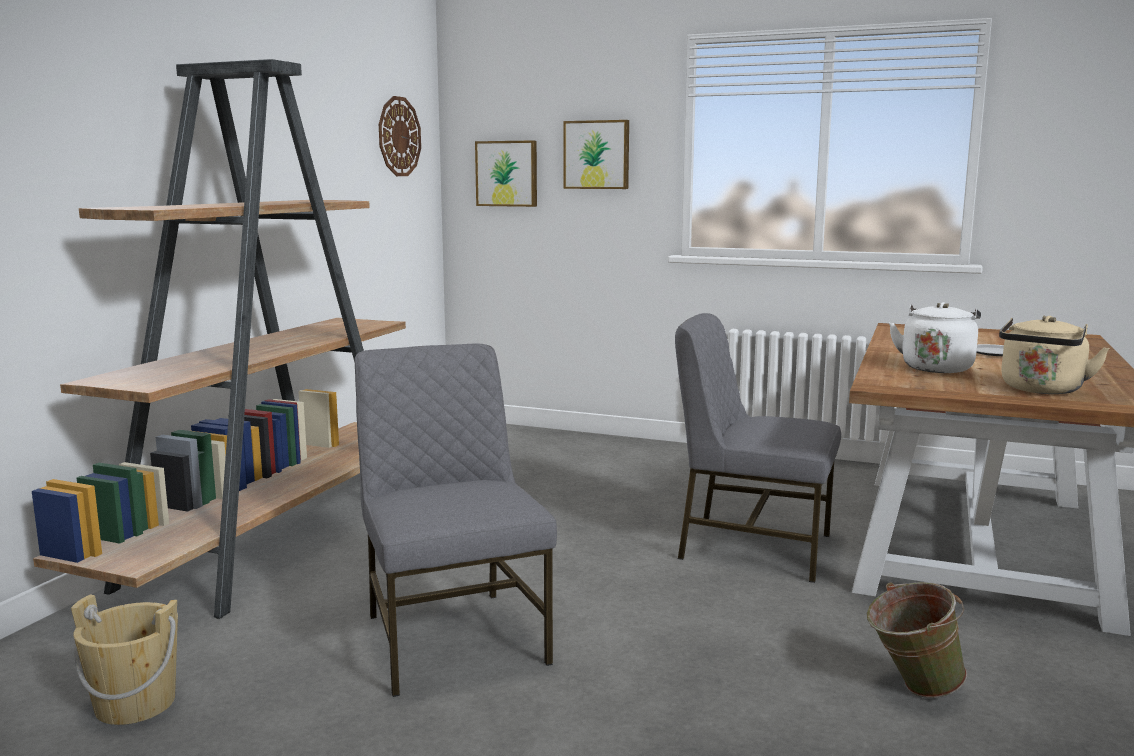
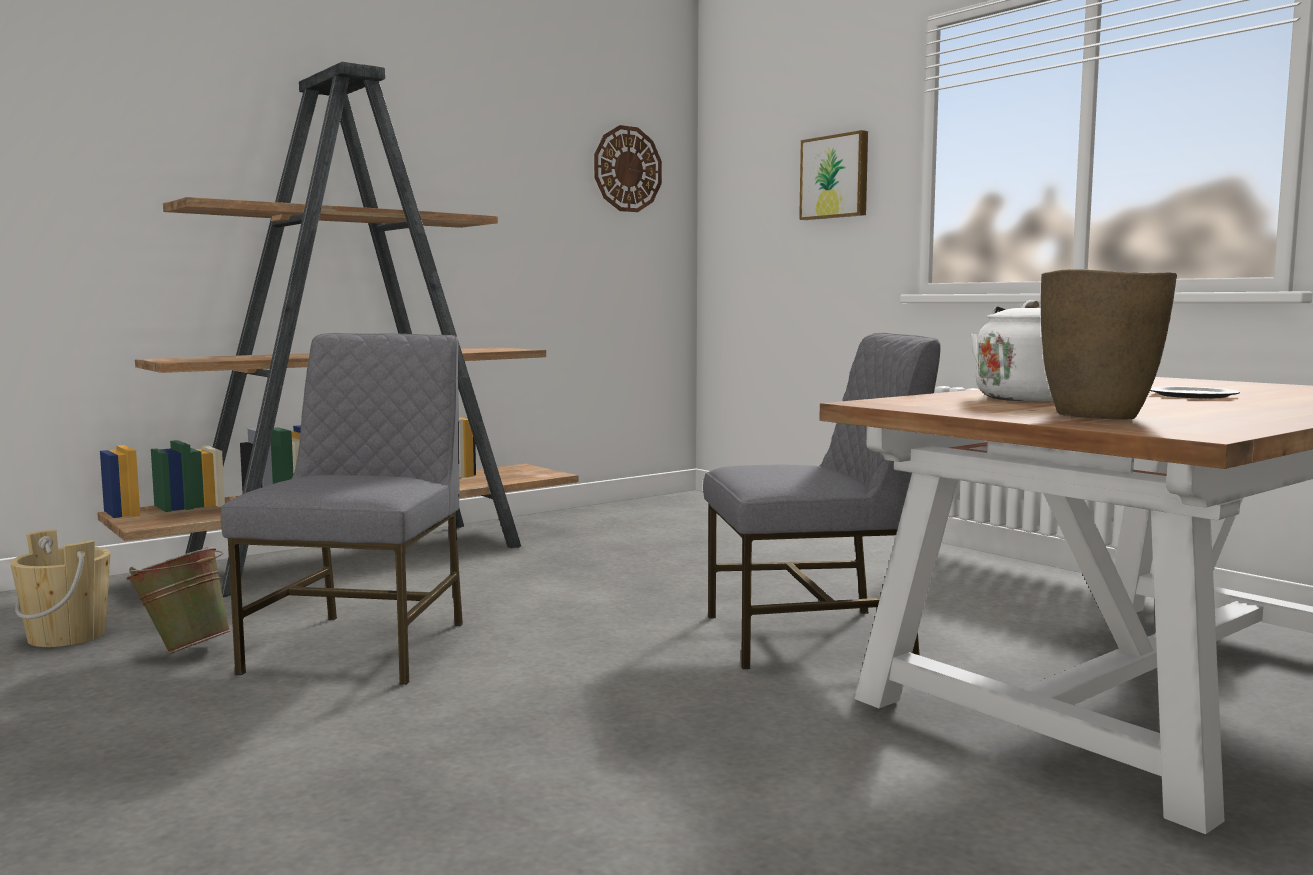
camera: 30 degrees right, 5 degrees down
picture [475,140,537,207] -> none
grey chair [675,313,841,583] -> grey chair turned 120 degrees clockwise [703,333,941,669]
green bucket [867,582,967,698] -> green bucket moved to [126,547,231,654]
beige kettle [999,316,1110,394] -> brown vase [1041,269,1177,420]

